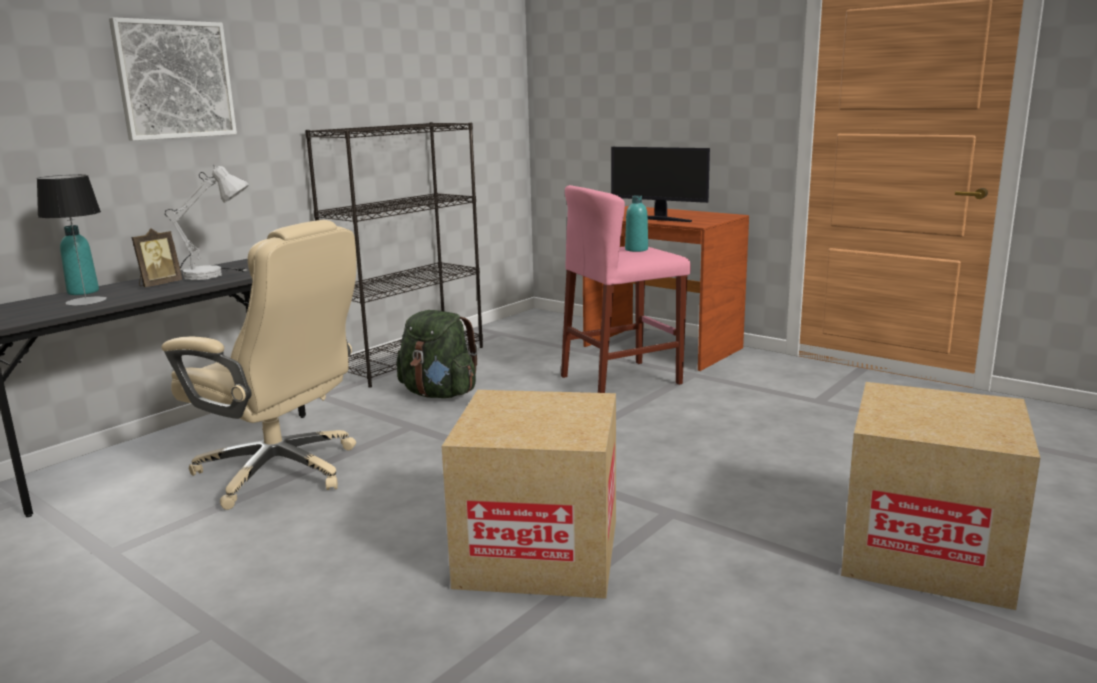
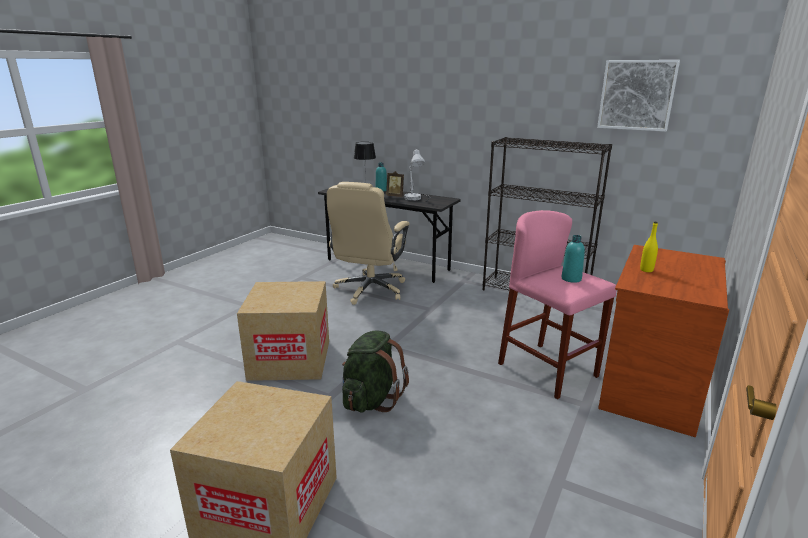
camera: 80 degrees right, 5 degrees up
picture [109,17,237,141] -> picture moved to [597,60,680,132]
green backpack [397,310,478,398] -> green backpack moved to [342,330,409,413]
monitor [611,147,710,222] -> yellow bottle [640,222,658,272]

